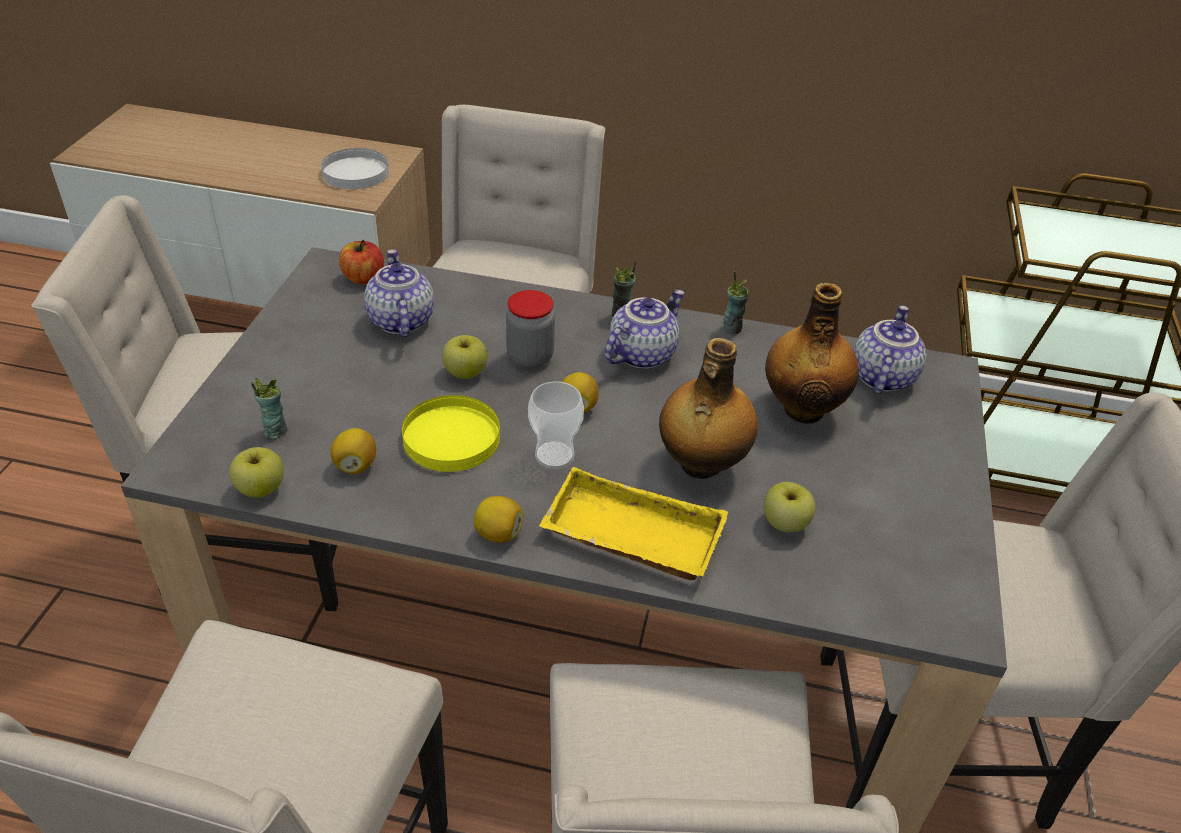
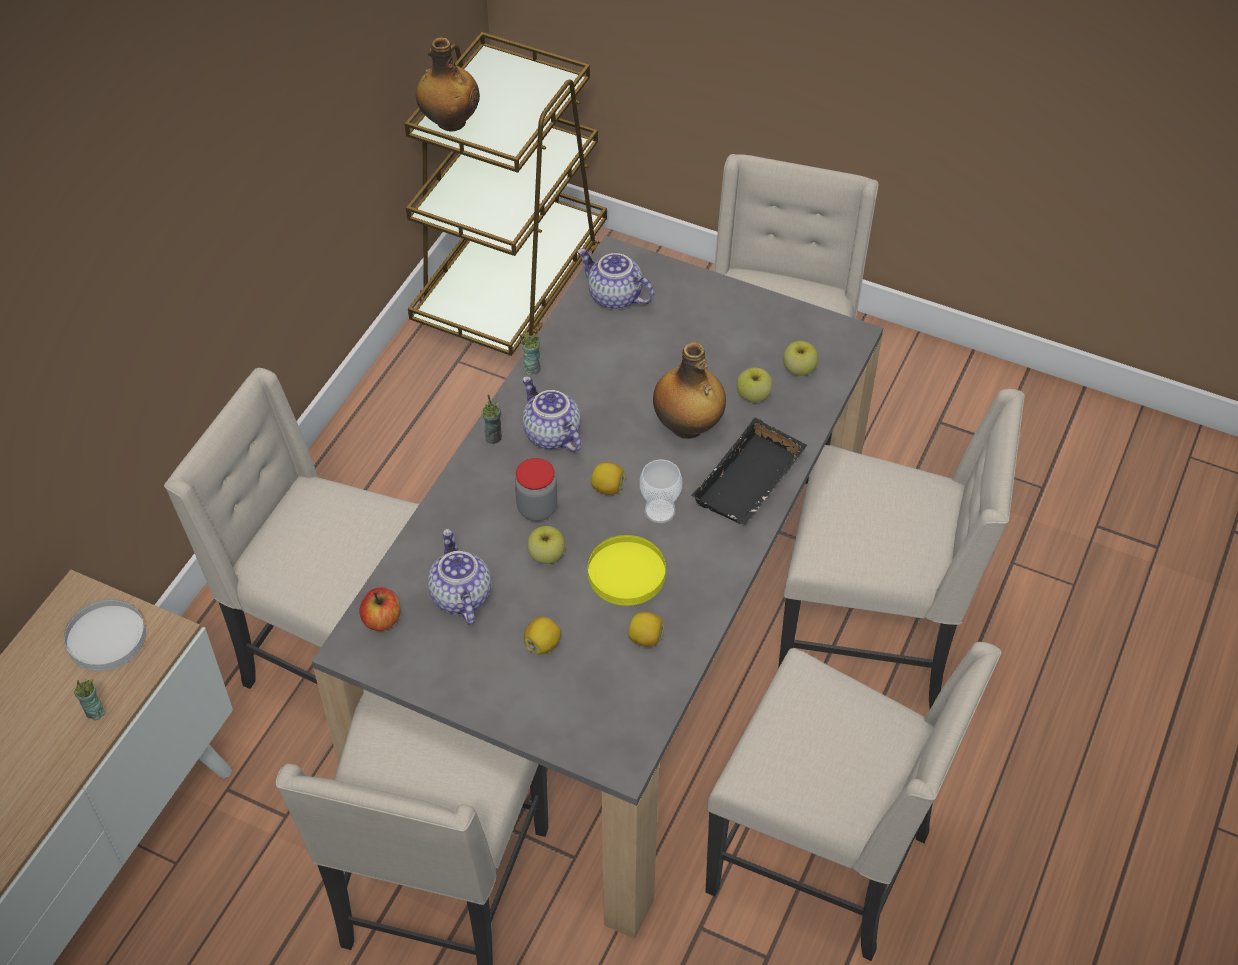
camera: 75 degrees left, 10 degrees up
apple [229,447,284,498] -> apple moved to [783,341,818,376]
cup [251,378,287,439] -> cup moved to [74,679,105,720]
teapot [364,250,434,337] -> teapot turned 75 degrees clockwise [428,529,491,625]
lemon [474,496,524,543] -> lemon moved to [524,617,561,655]
yellow tray [539,467,728,580] -> black tray [691,417,807,525]
bottle [765,283,859,424] -> bottle moved to [416,38,480,131]

